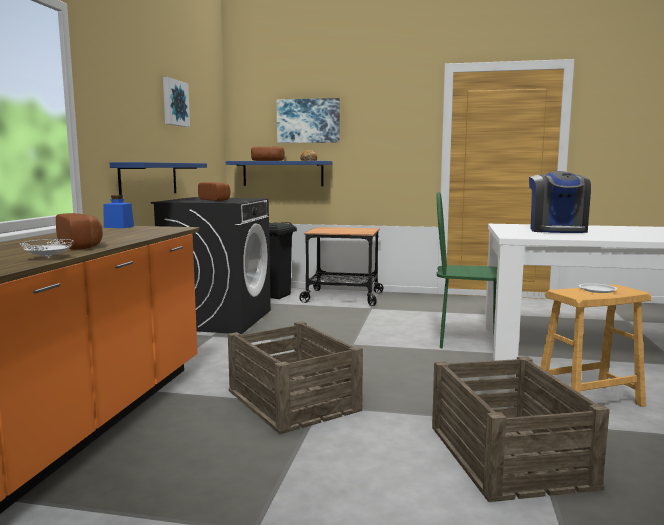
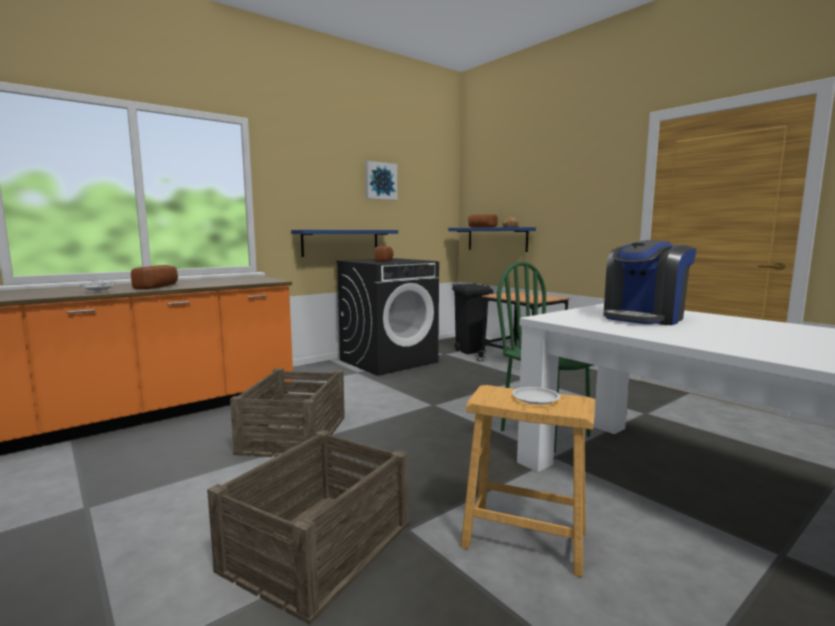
camera: 40 degrees right, 0 degrees up
blue jar [103,195,134,228] -> none
picture [276,98,340,143] -> none

